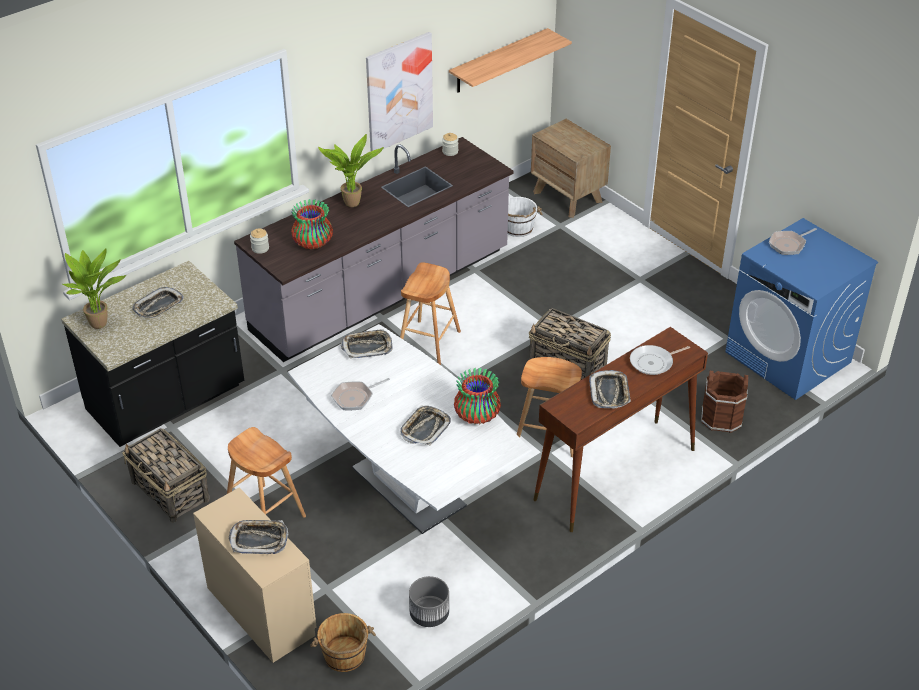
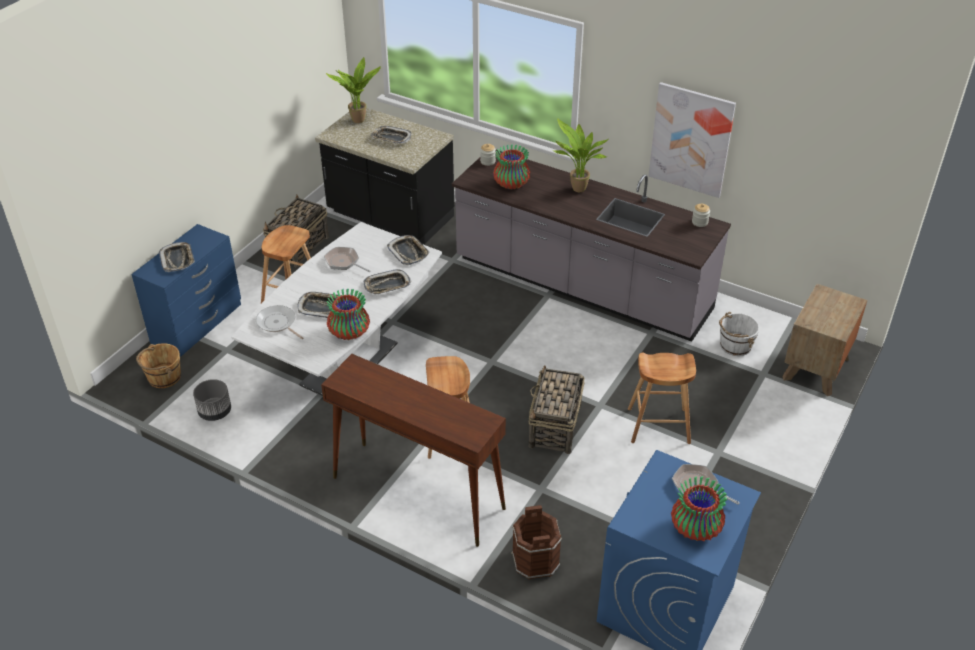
camera: 70 degrees right, 0 degrees up
beige dresser [193,488,316,663] -> blue dresser [131,224,241,357]
brown stool [400,262,461,365] -> brown stool moved to [628,353,696,444]
shelf [449,28,572,93] -> none
tray [589,370,631,409] -> tray moved to [364,269,411,295]
frying pan [630,345,690,375] -> frying pan moved to [256,305,303,339]
none -> vase [671,476,727,542]

